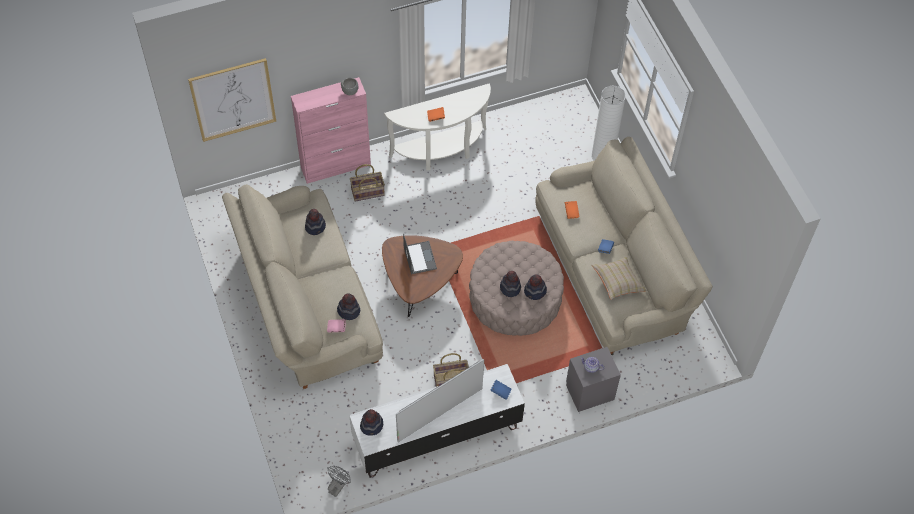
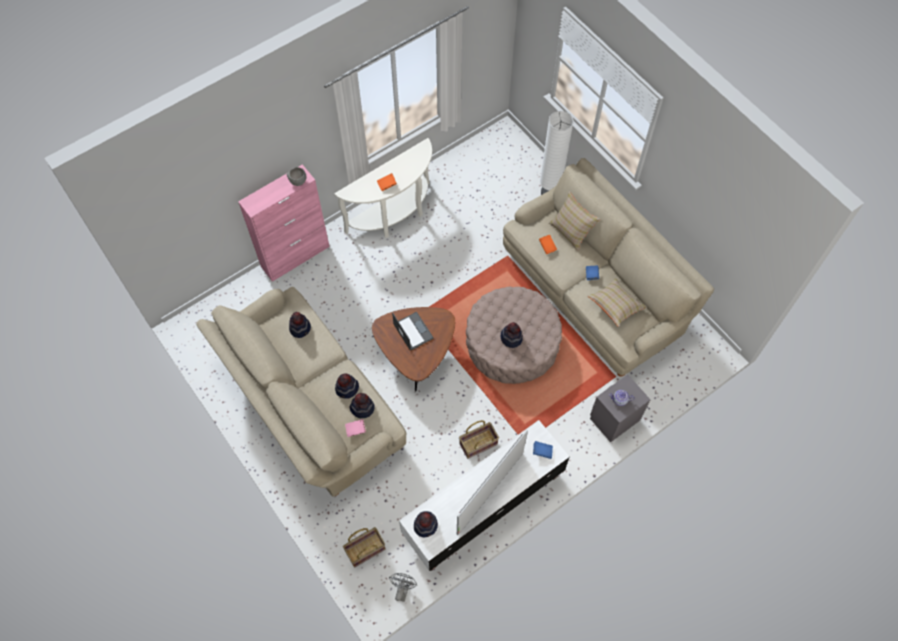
camera: 15 degrees left, 5 degrees up
picture [188,58,276,142] -> none
basket [350,164,385,202] -> basket moved to [343,527,386,568]
hat [524,274,547,300] -> hat moved to [335,373,359,399]
none -> beige pillow [549,191,600,251]

